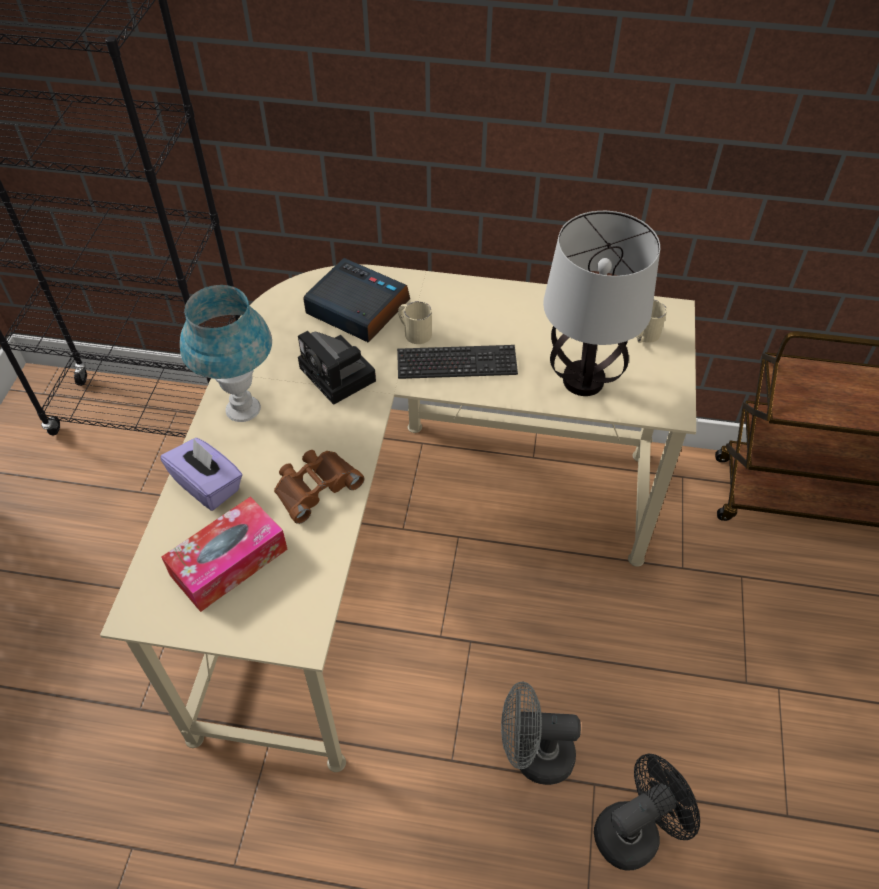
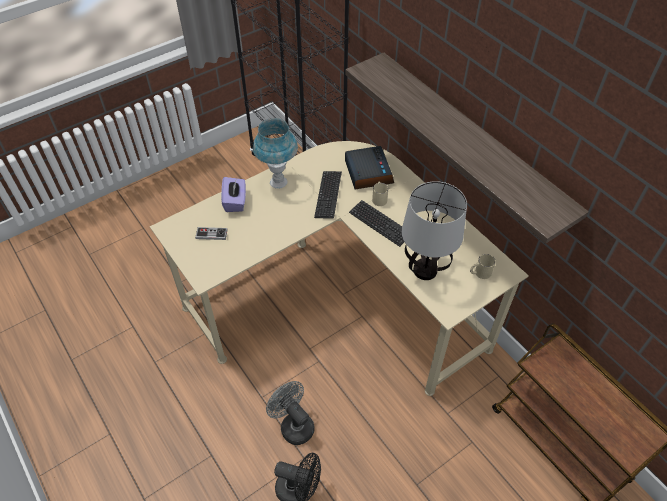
camera: 45 degrees right, 0 degrees up
tissue box [161,497,288,612] -> game controller [195,227,228,240]
brown binoculars [274,450,364,524] -> none
camera [298,331,376,405] -> keyboard [314,171,342,219]
none -> shelf [346,52,589,244]

